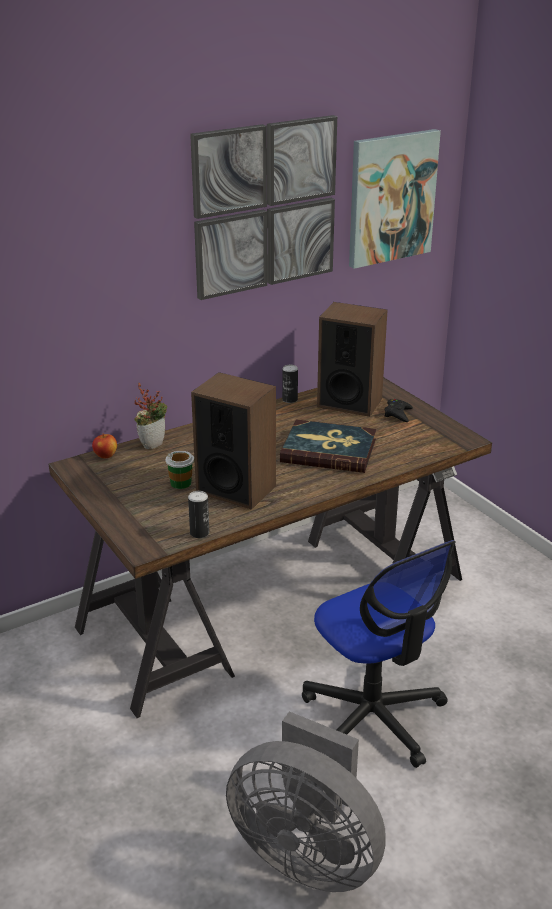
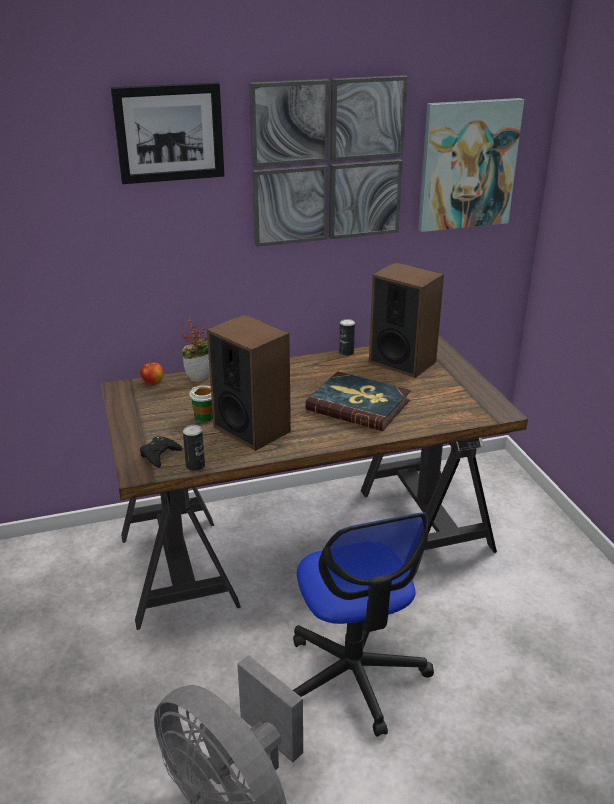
camera: 15 degrees right, 0 degrees up
black game controller [384,399,413,422] -> black game controller moved to [140,436,182,468]
none -> picture [111,82,224,184]

